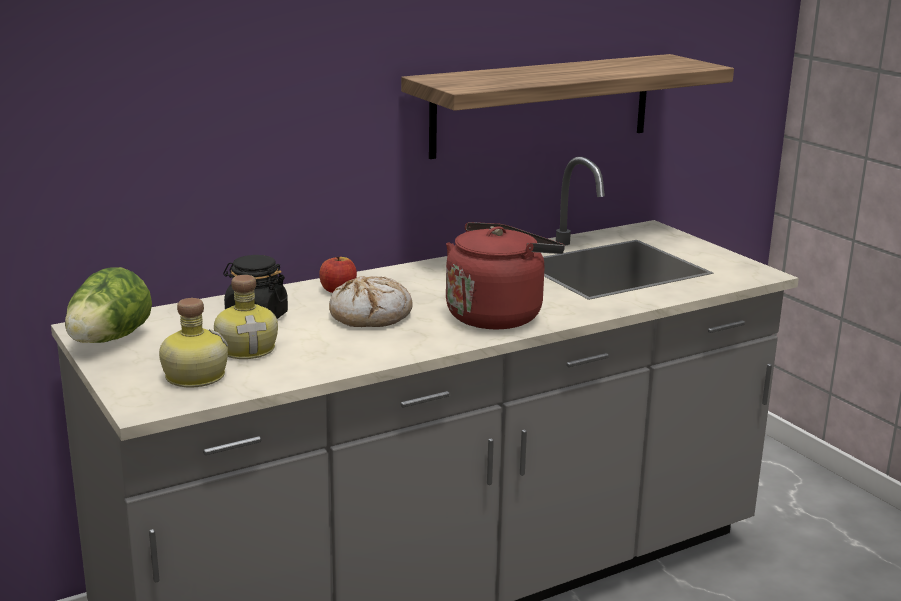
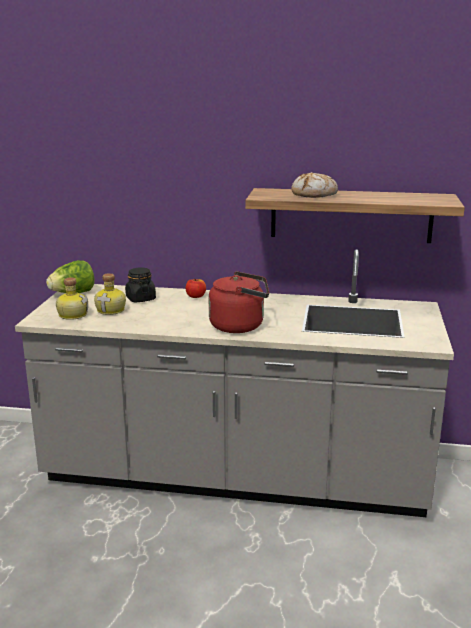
camera: 40 degrees right, 0 degrees up
bread [329,276,413,327] -> bread moved to [291,172,338,198]

